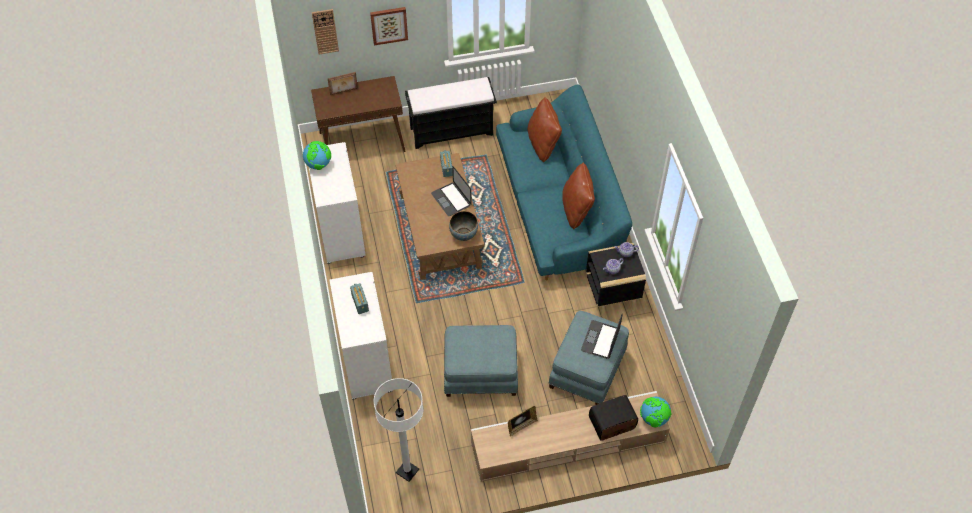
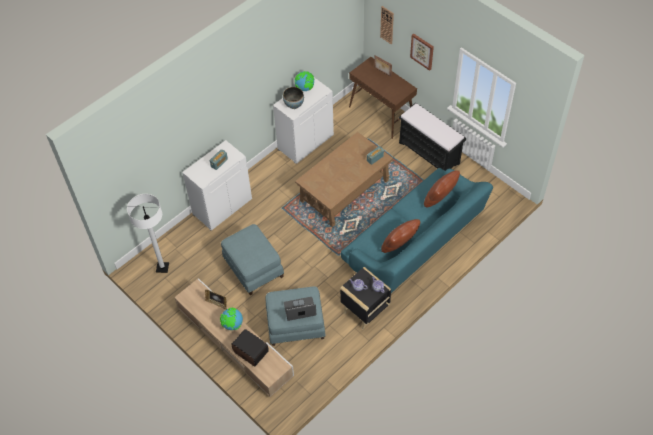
camera: 60 degrees right, 0 degrees up
laptop [431,166,472,216] -> none
bowl [449,211,478,241] -> bowl moved to [283,87,304,109]
globe [640,397,672,427] -> globe moved to [220,308,243,330]

